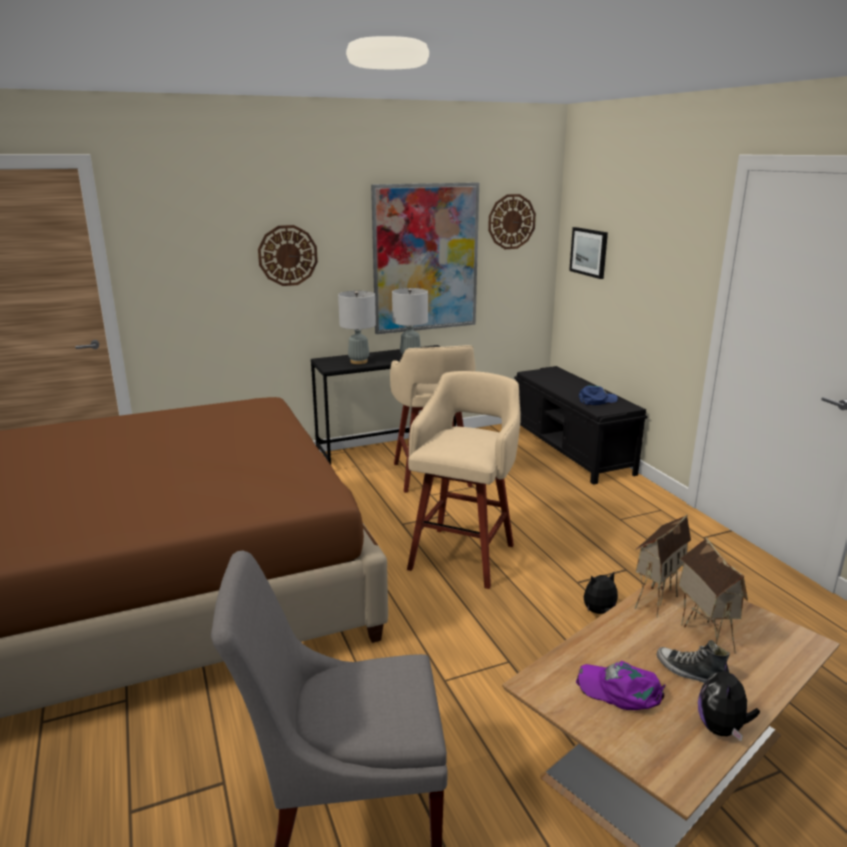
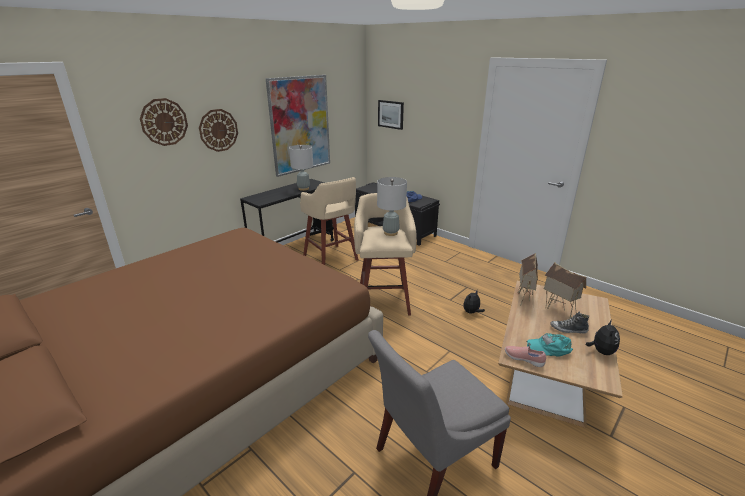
camera: 25 degrees left, 5 degrees up
grey table lamp [338,291,376,364] -> grey table lamp moved to [377,177,407,236]
wall clock [488,194,536,249] -> wall clock moved to [140,98,188,146]
purple cap [576,661,666,710] -> turquoise cap [527,333,573,357]
plush toy [698,659,760,742] -> plush toy turned 150 degrees counterclockwise [586,320,620,355]
none -> pink shoe [505,346,546,367]

